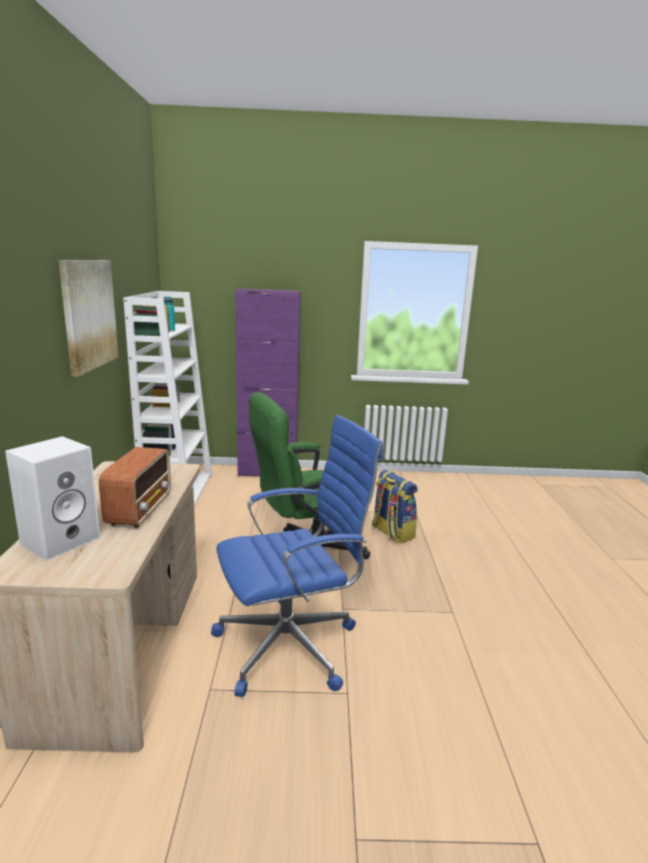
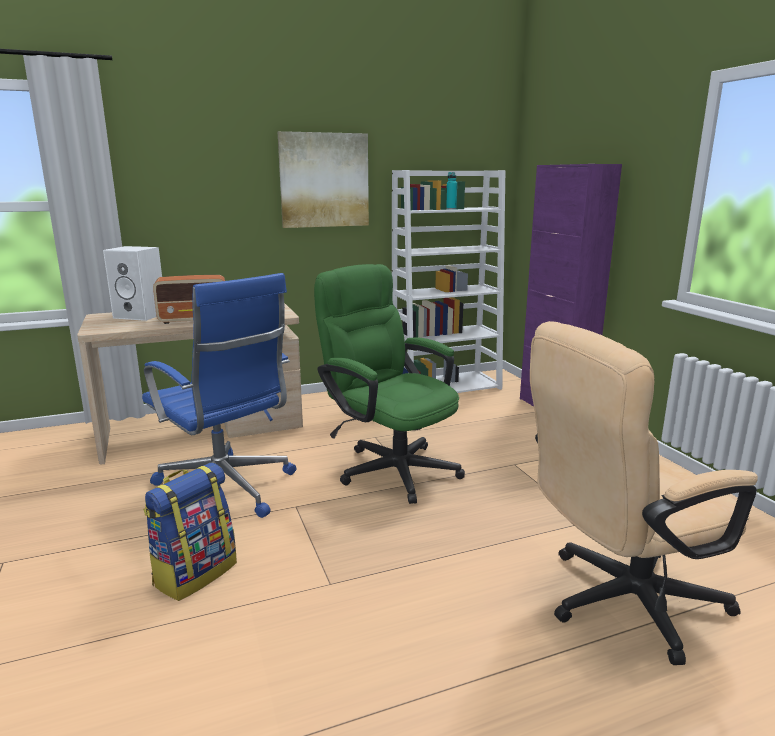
camera: 70 degrees right, 0 degrees up
backpack [372,470,418,544] -> backpack moved to [143,463,237,601]
none -> beige office chair [530,321,758,665]

